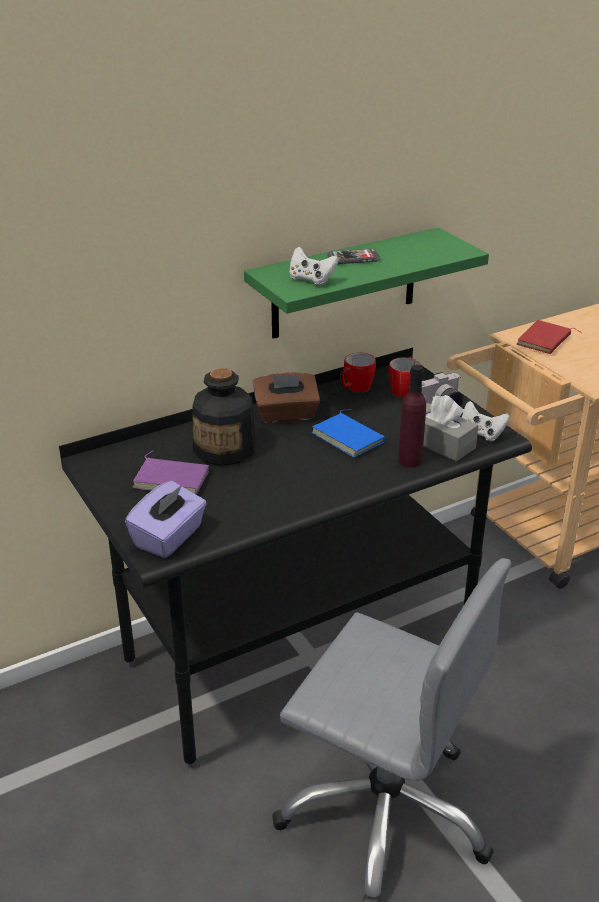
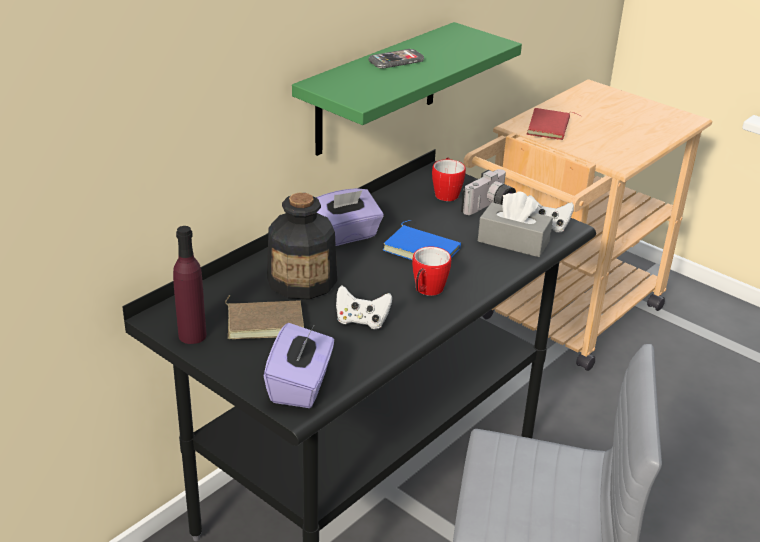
camera: 20 degrees left, 0 degrees up
purple book [133,451,209,495] -> brown book [225,295,304,339]
brown tissue box [252,373,320,423] -> purple tissue box [316,188,384,246]
white game controller [289,247,339,285] -> white game controller moved to [336,285,392,329]
mug [340,353,376,392] -> mug moved to [412,247,451,296]
purple bottle [398,365,426,468] -> purple bottle moved to [173,226,207,344]

